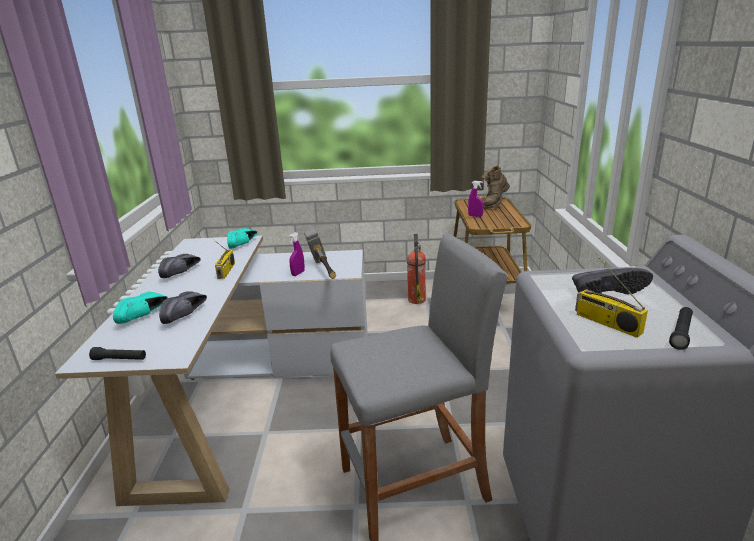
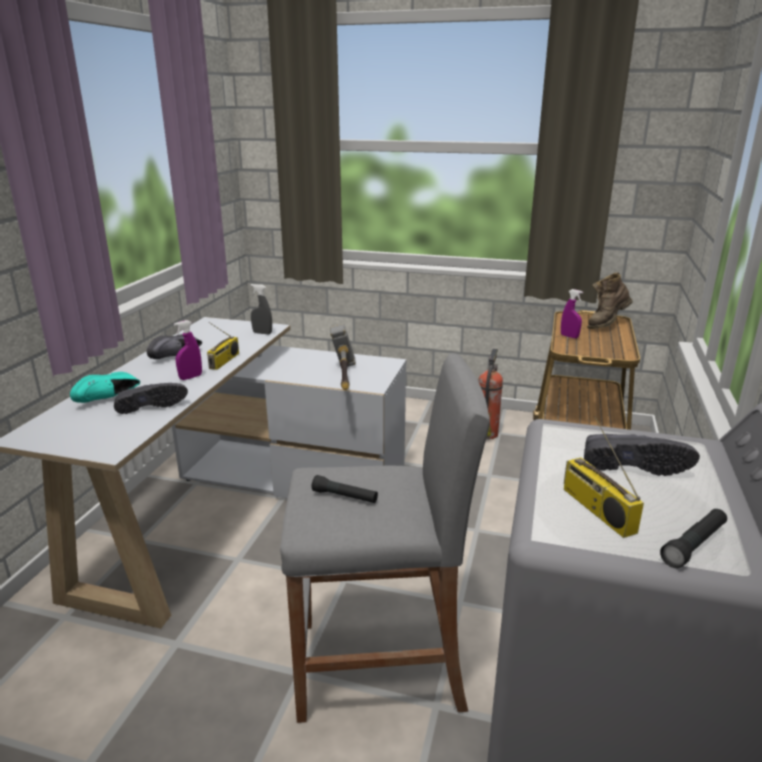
camera: 15 degrees right, 0 degrees up
black flashlight [89,347,146,360] -> black flashlight moved to [312,475,378,503]
black shoe [159,291,207,324] -> black shoe turned 135 degrees counterclockwise [114,383,188,414]
turquoise shoe [227,228,257,249] -> grey spray bottle [251,284,272,334]
purple spray bottle [288,232,305,276] -> purple spray bottle moved to [174,320,202,380]

